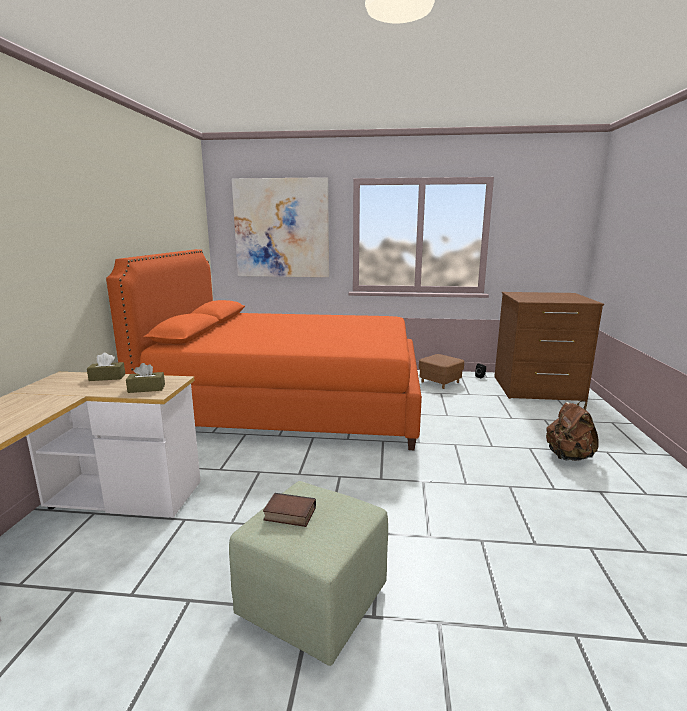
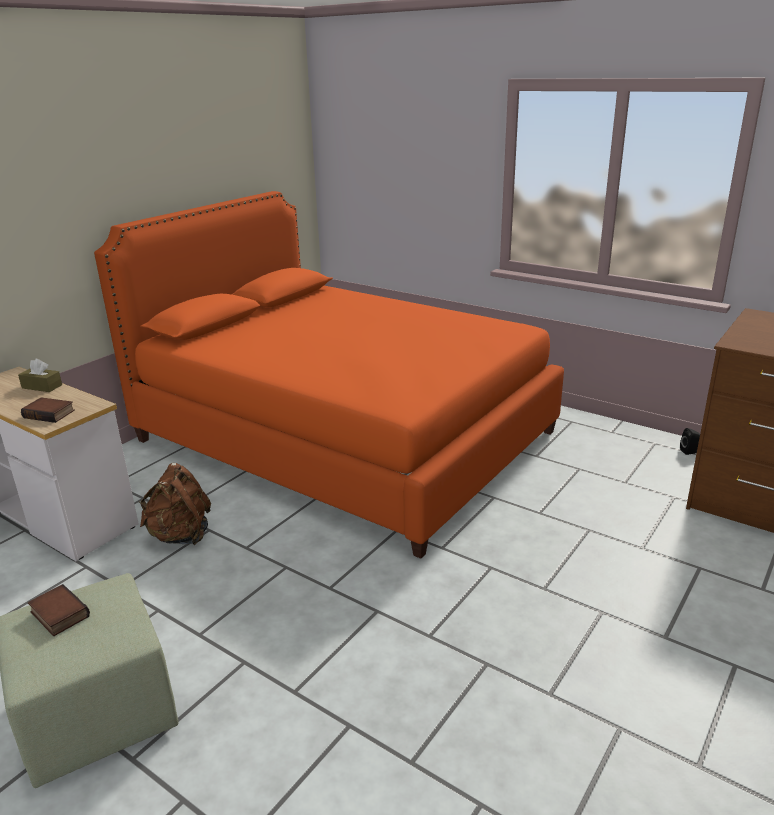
camera: 30 degrees right, 10 degrees up
brown tissue box [126,363,165,393] -> book [21,397,75,423]
picture [232,177,329,277] -> none
brown ottoman [419,354,464,389] -> none
brown backpack [546,401,599,461] -> brown backpack moved to [139,463,211,545]

